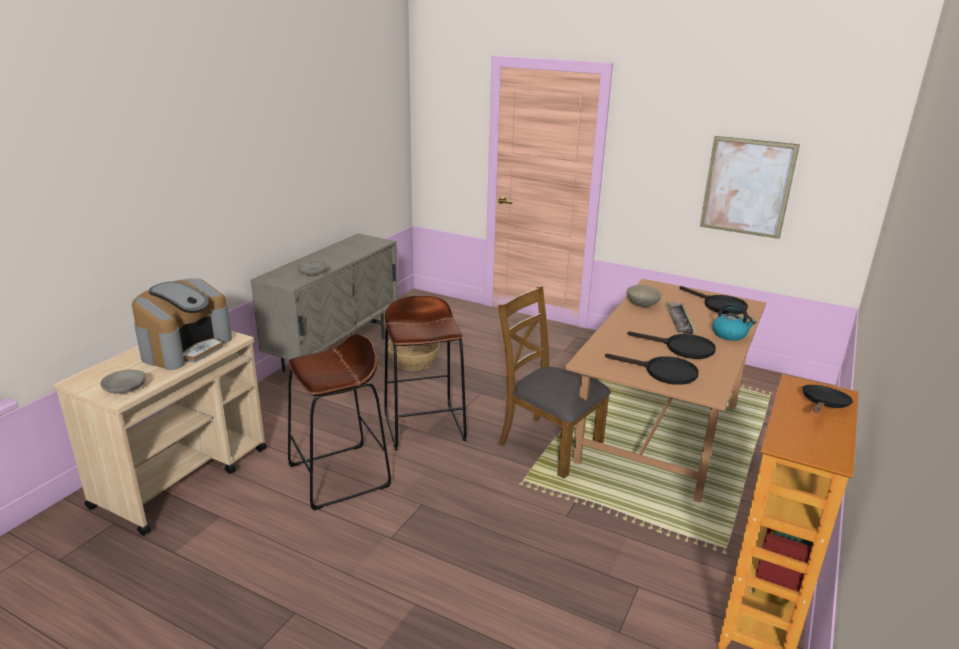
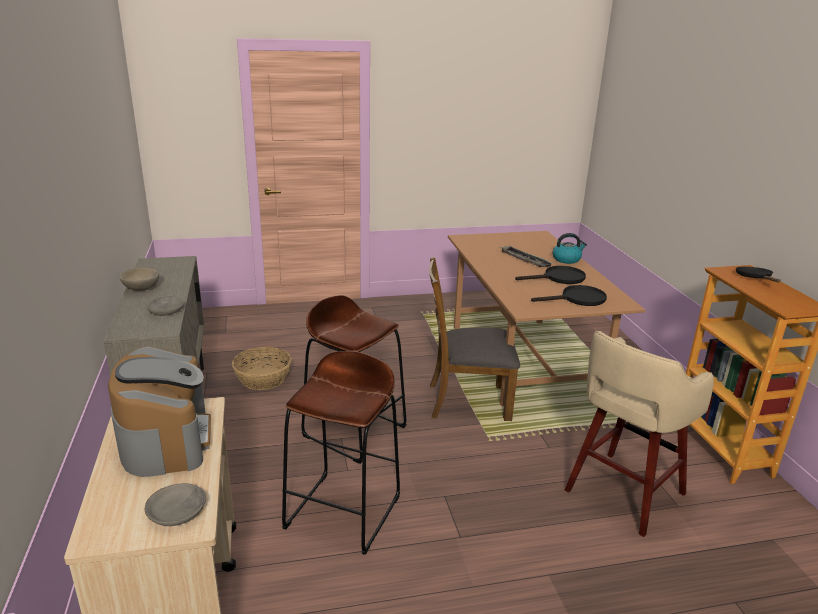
camera: 40 degrees left, 0 degrees up
beige bowl [627,285,661,307] -> beige bowl moved to [120,267,159,291]
black frying pan [680,286,748,315] -> none
picture [700,136,800,239] -> none
none -> beige stool [565,331,714,537]

